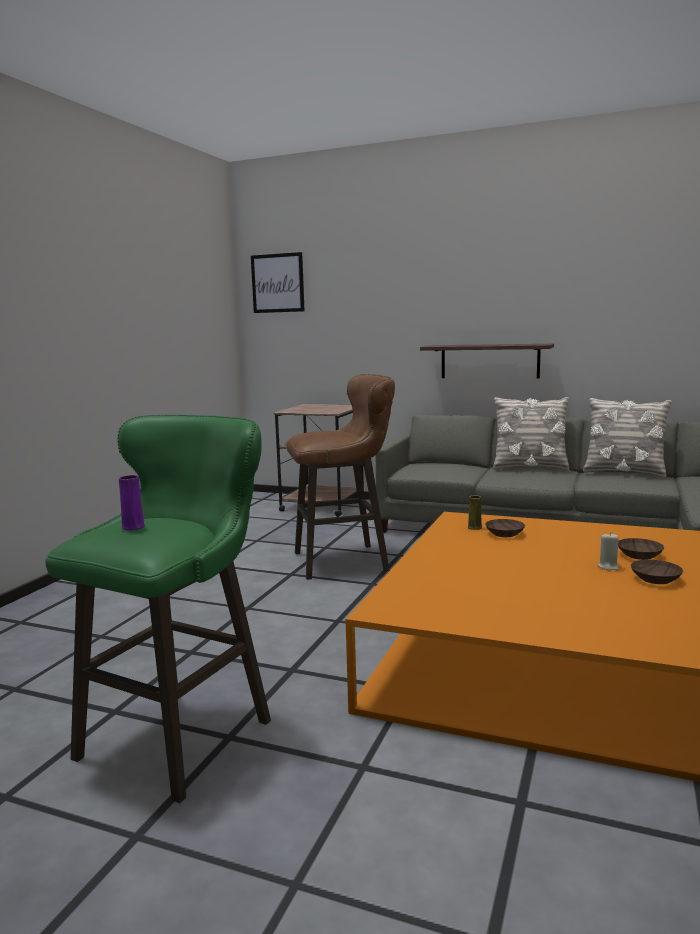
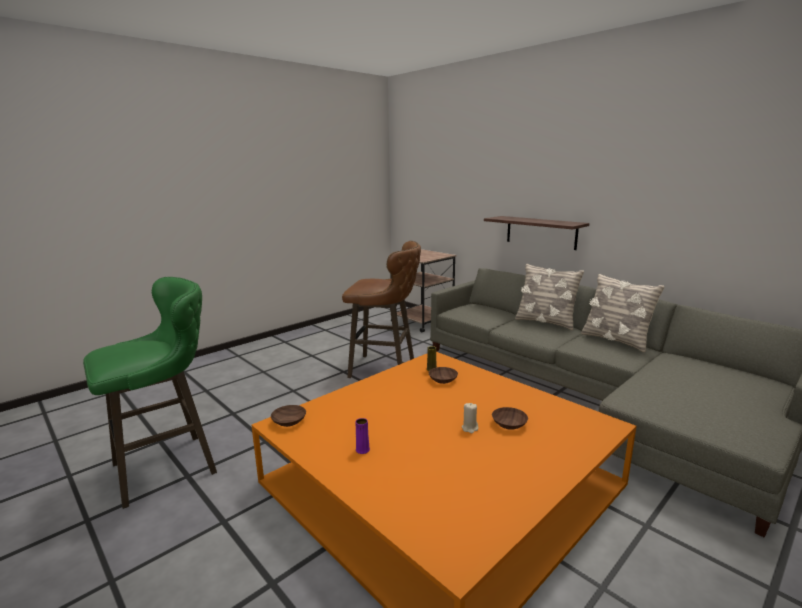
camera: 25 degrees right, 5 degrees up
purple vase [119,475,145,530] -> purple vase moved to [355,418,370,454]
picture [251,252,305,313] -> none
brown bowl [631,560,683,584] -> brown bowl moved to [271,405,306,427]

